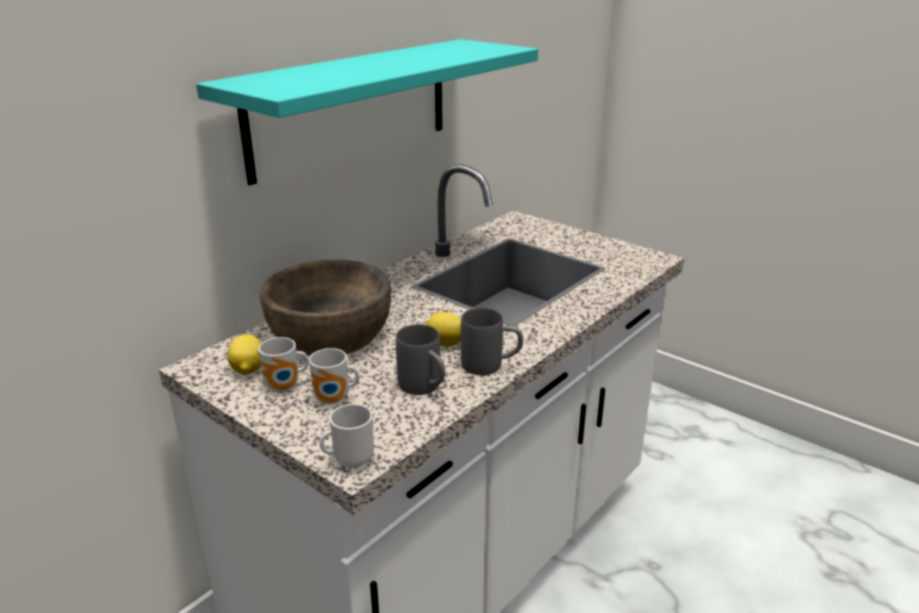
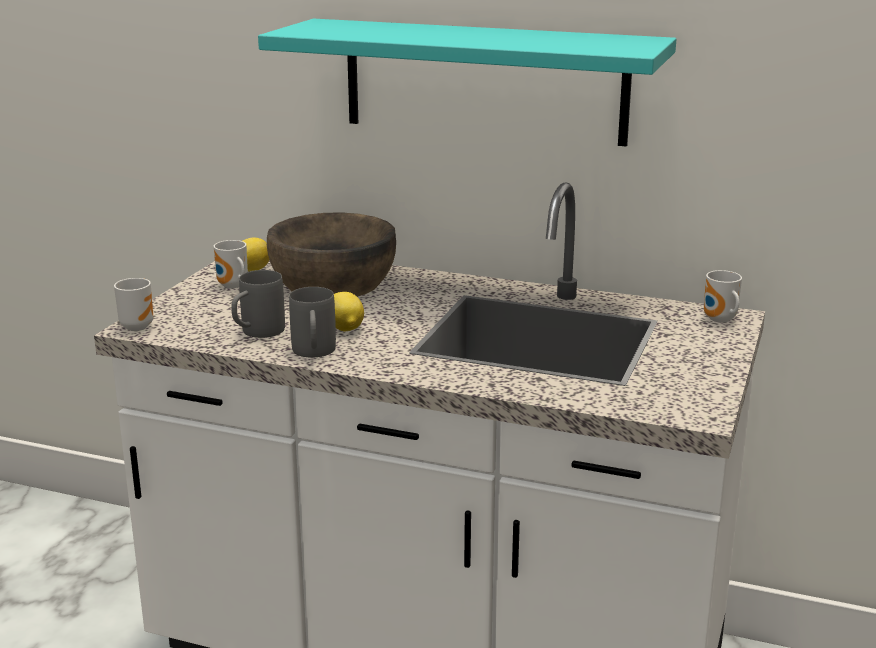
camera: 70 degrees right, 5 degrees down
mug [309,348,360,404] -> mug moved to [704,270,742,323]

